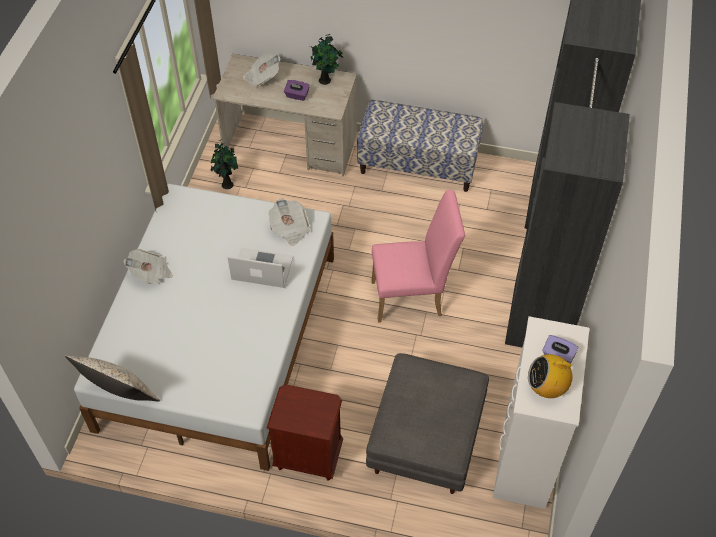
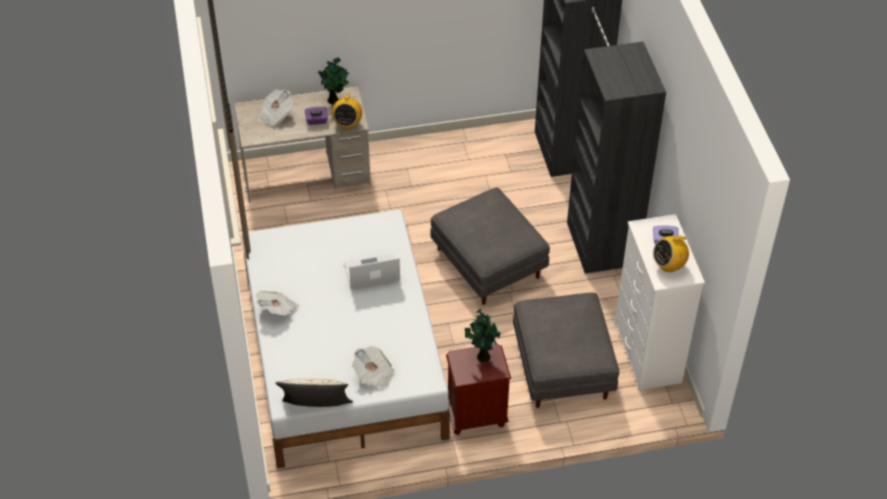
camera: 25 degrees left, 5 degrees down
potted plant [210,139,238,189] -> potted plant moved to [465,309,501,363]
newspaper [268,198,310,246] -> newspaper moved to [352,346,395,390]
bench [357,100,483,192] -> none
pink chair [371,190,465,323] -> grey ottoman [430,188,550,305]
none -> radio [332,93,362,130]

